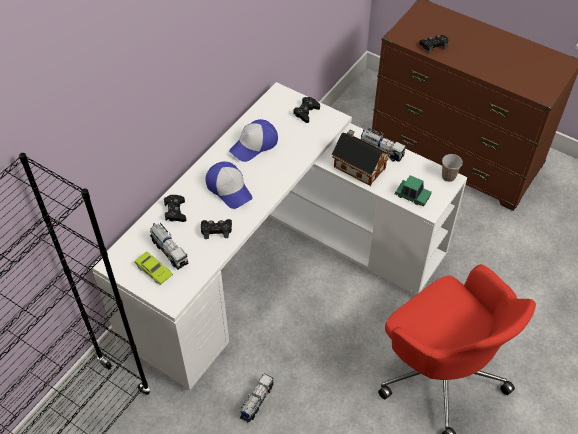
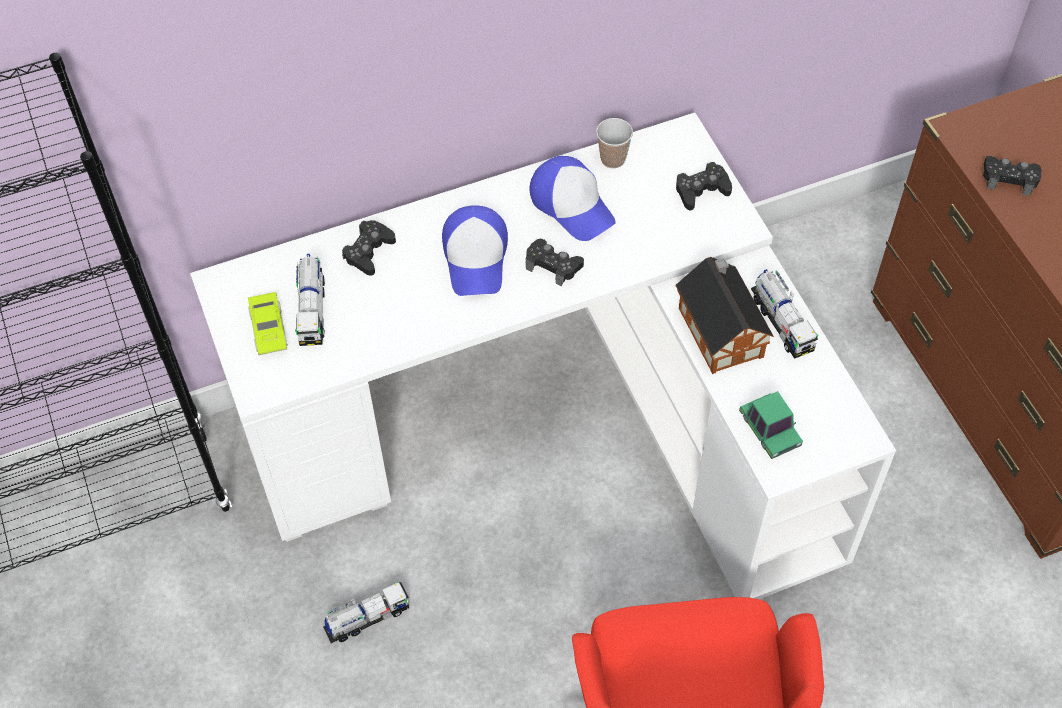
camera: 35 degrees right, 5 degrees up
black game controller [201,219,232,239] -> black game controller moved to [526,239,584,286]
cap [229,119,278,162] -> cap turned 120 degrees counterclockwise [529,156,616,241]
cup [442,154,463,182] -> cup moved to [596,118,633,168]

